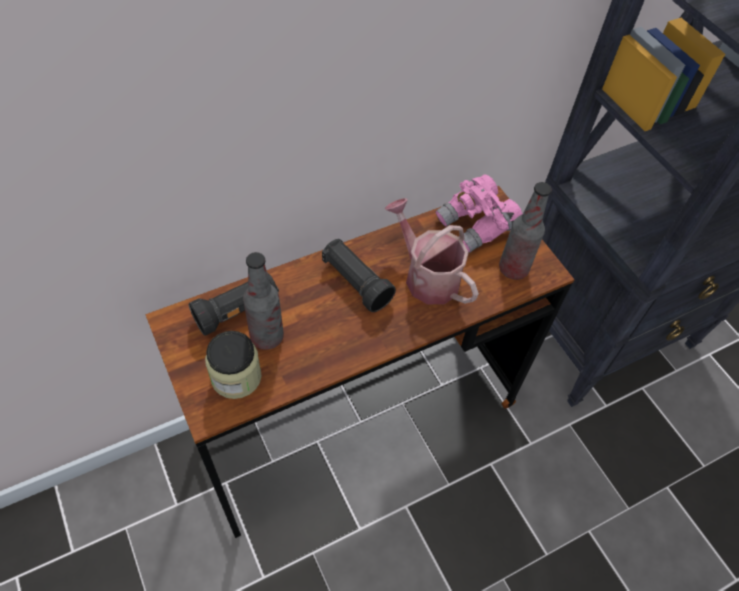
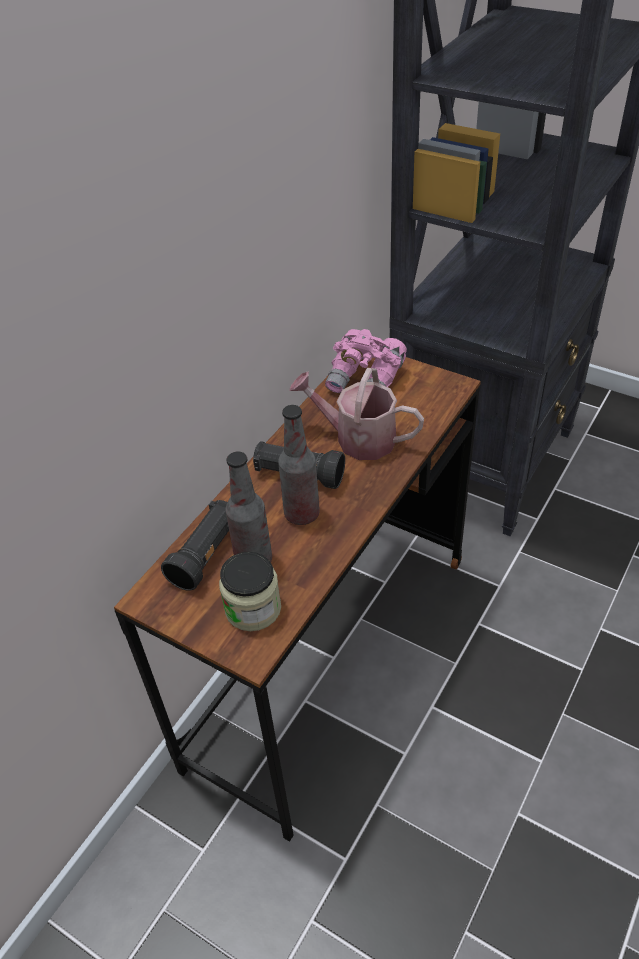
camera: 25 degrees left, 10 degrees down
bottle [499,182,552,280] -> bottle moved to [278,405,320,525]

